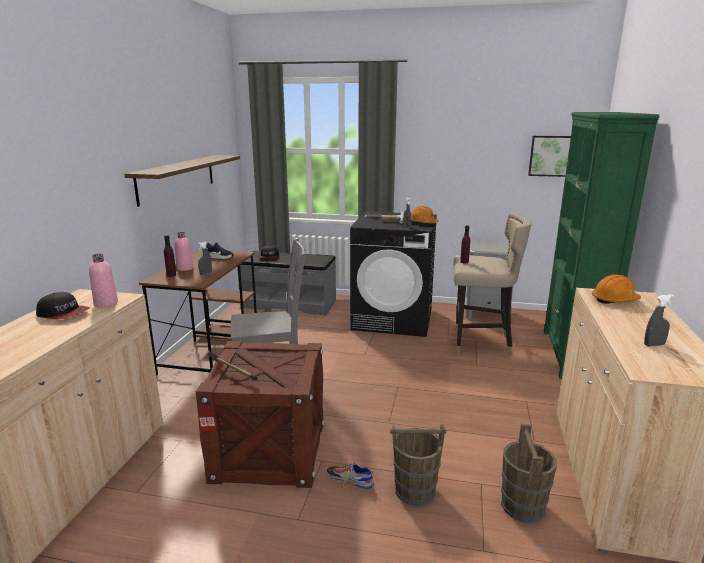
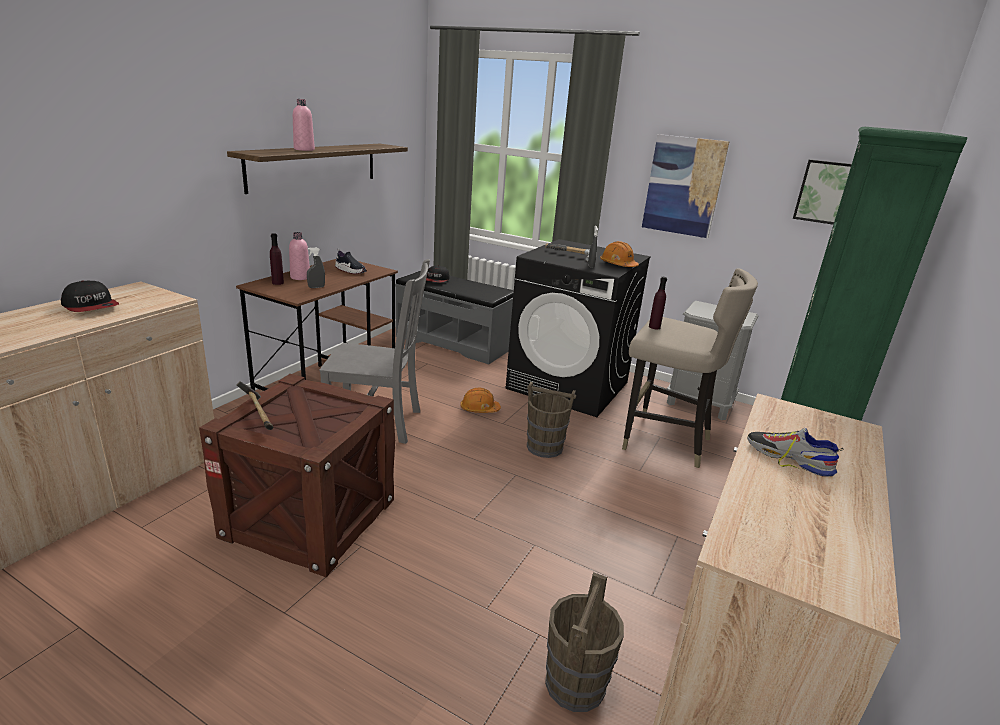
camera: 15 degrees right, 5 degrees up
pink bottle [89,253,118,308] -> pink bottle moved to [293,99,315,151]
shoe [327,462,374,490] -> shoe moved to [748,428,843,477]
brown bucket [390,424,446,506] -> brown bucket moved to [527,382,576,458]
orange hard hat [592,274,641,304] -> orange hard hat moved to [460,388,501,413]
grey spray bottle [644,294,674,346] -> none
none -> picture [642,134,730,238]

